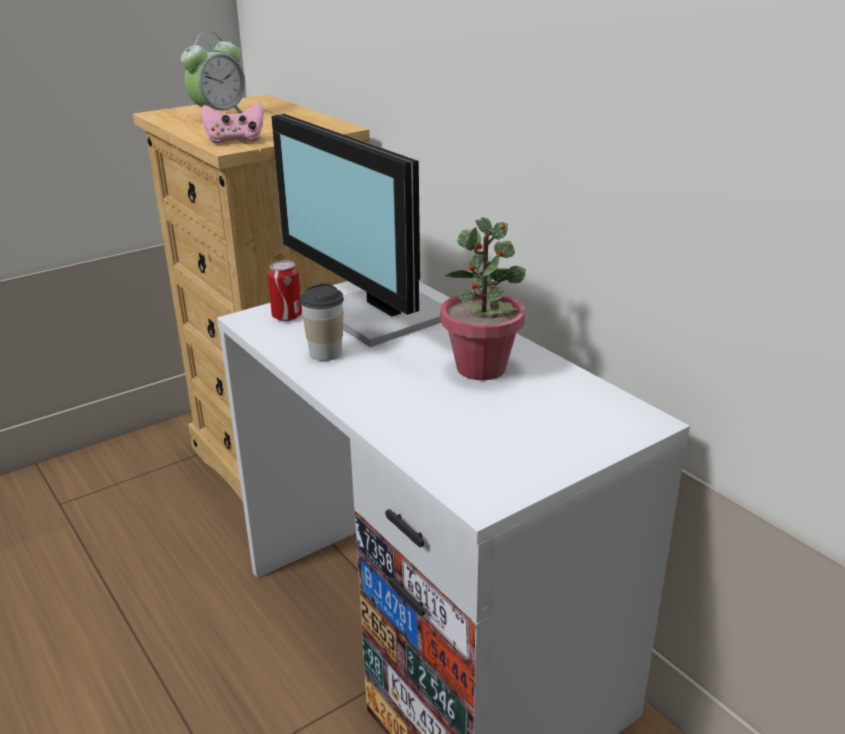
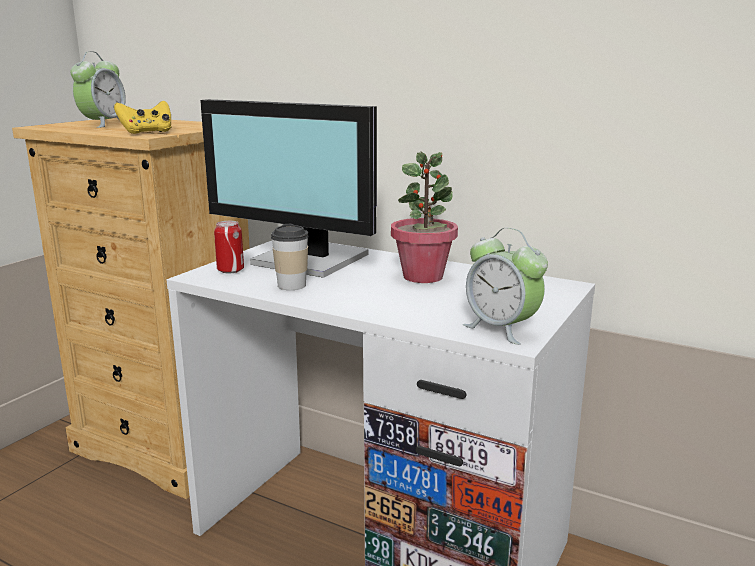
camera: 25 degrees left, 10 degrees down
pink game controller [201,102,264,143] -> yellow game controller [114,101,172,134]
none -> alarm clock [463,228,548,345]

